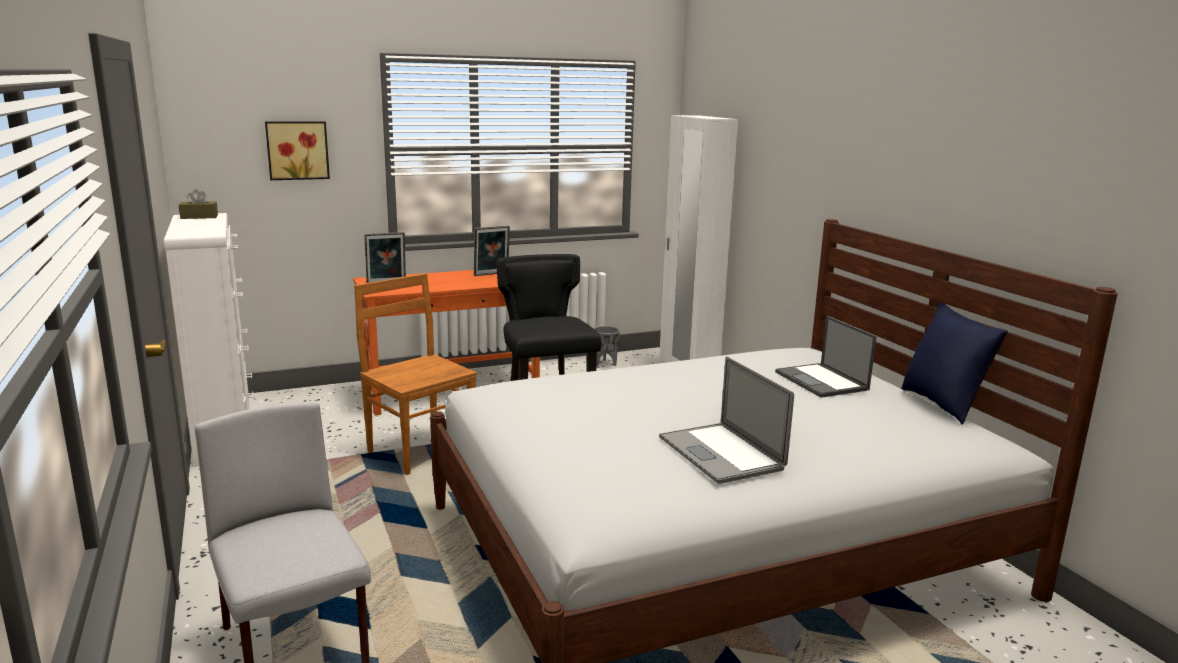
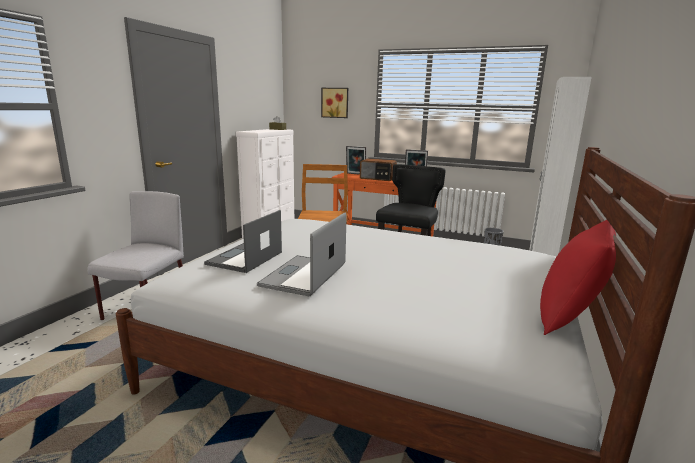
camera: 45 degrees right, 0 degrees up
laptop [775,316,877,398] -> laptop moved to [204,210,282,273]
blue pillow [901,302,1008,425] -> red pillow [540,220,616,335]
none -> radio [360,158,397,181]

